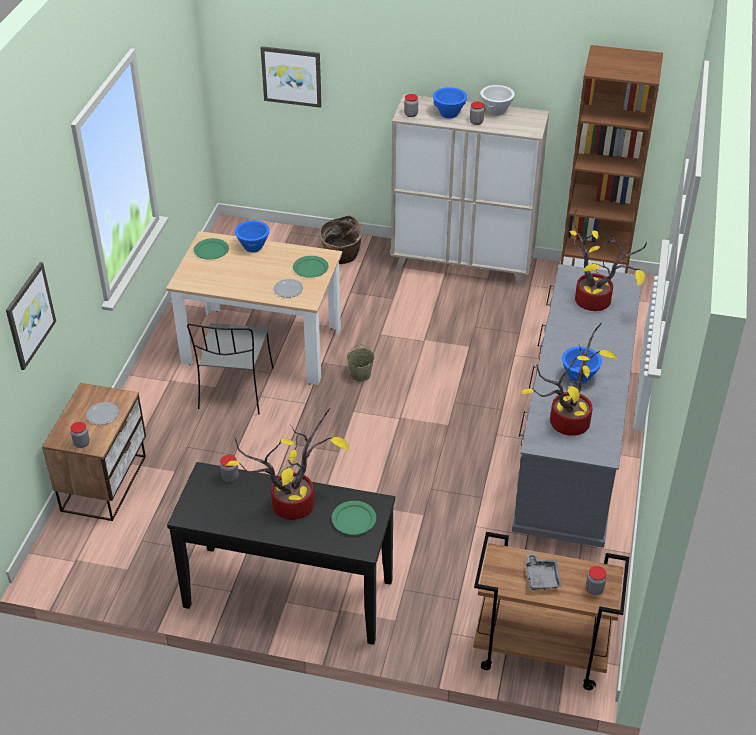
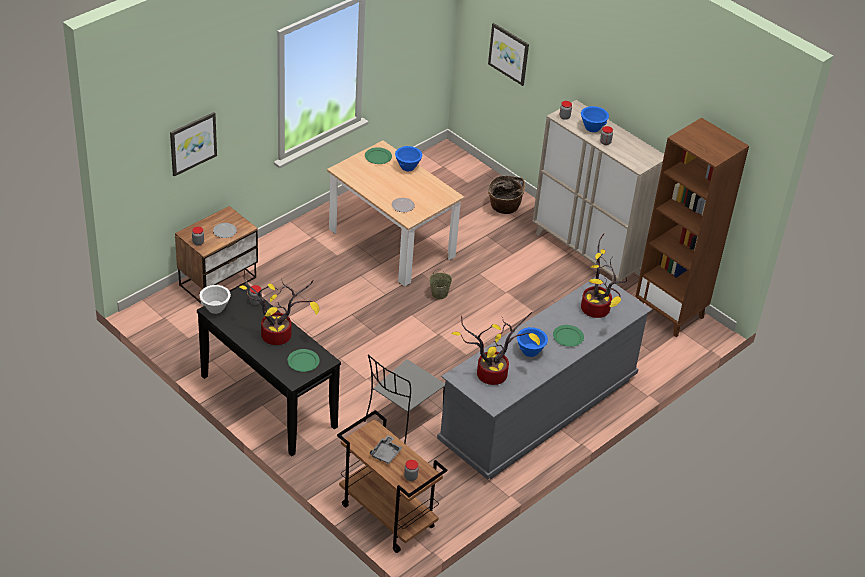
camera: 30 degrees right, 0 degrees up
grey chair [187,323,274,415] -> grey chair moved to [364,354,445,444]
green plate [293,256,329,278] -> green plate moved to [553,325,584,347]
white bowl [480,85,515,116] -> white bowl moved to [199,285,231,314]

